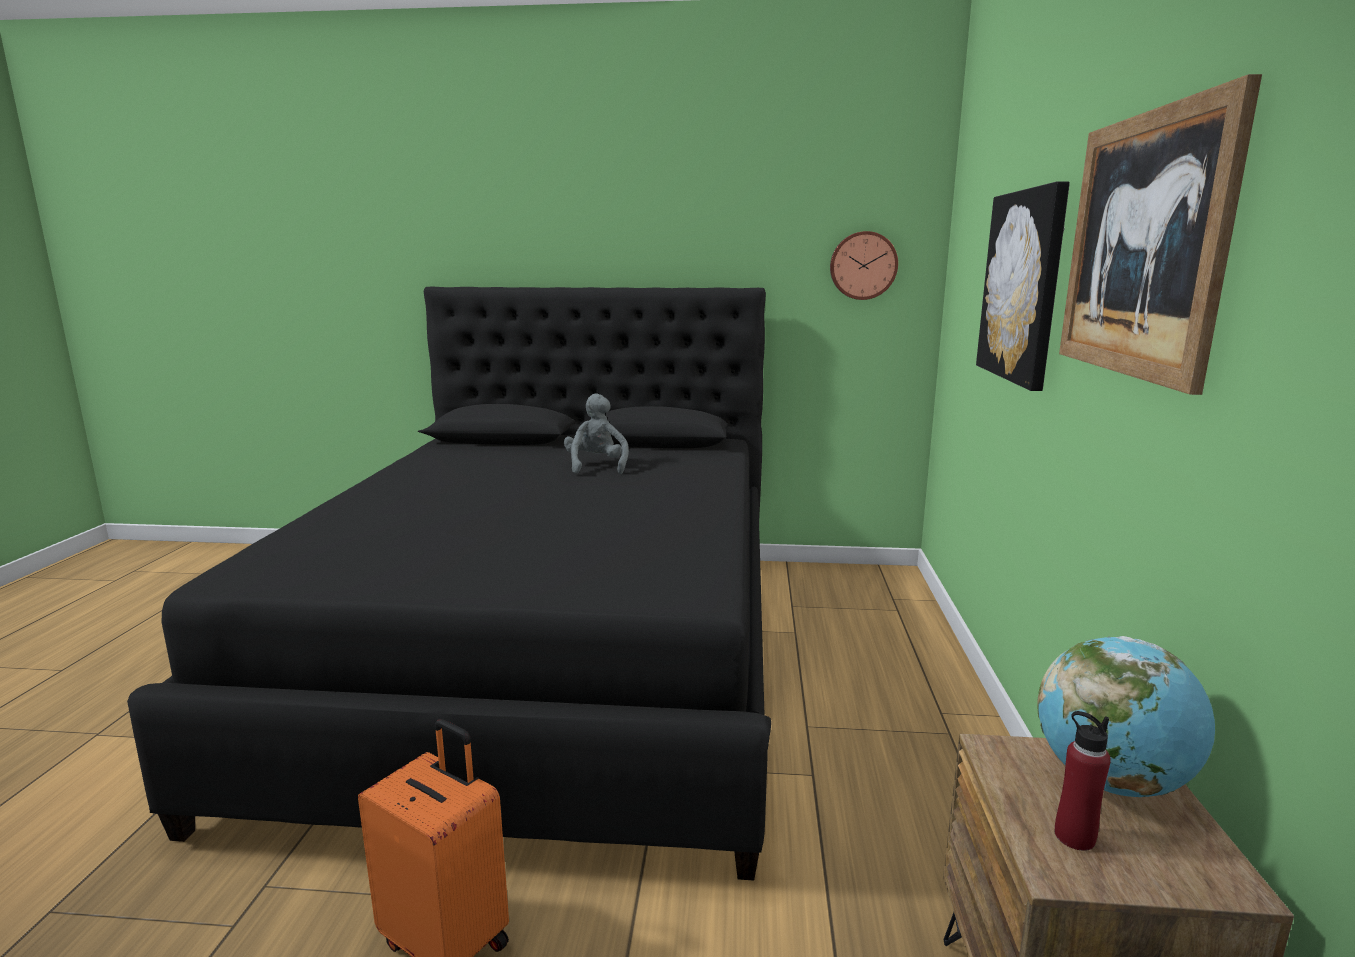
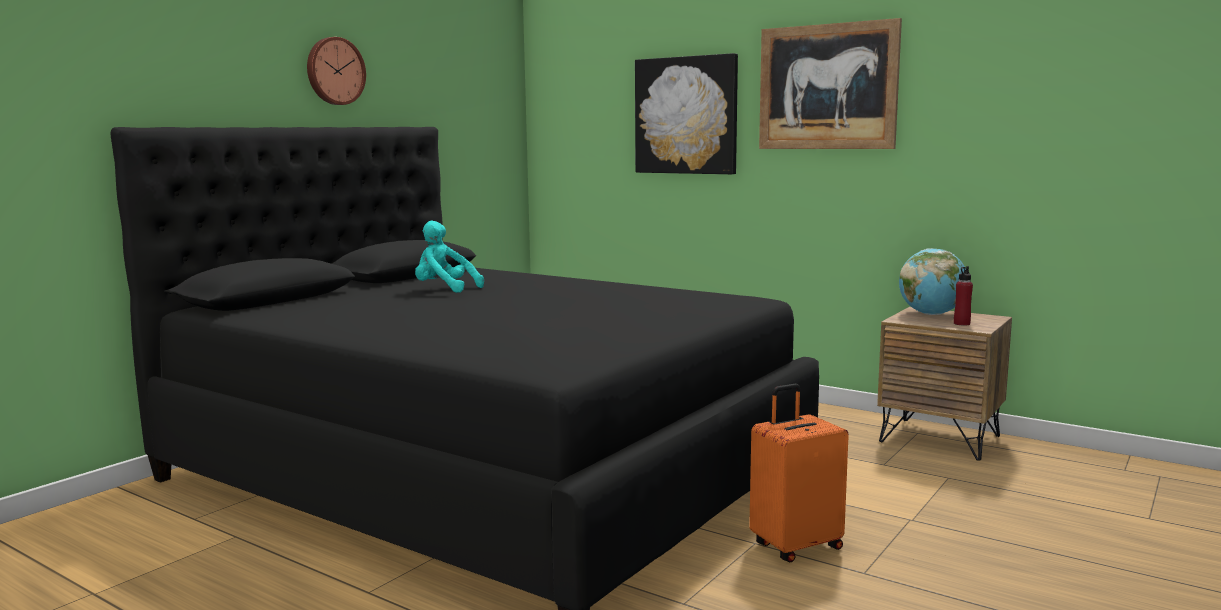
camera: 60 degrees left, 5 degrees down
grey plush toy [564,393,629,474] -> turquoise plush toy [415,220,484,293]
wall clock [830,231,898,300] -> wall clock moved to [307,37,366,105]

